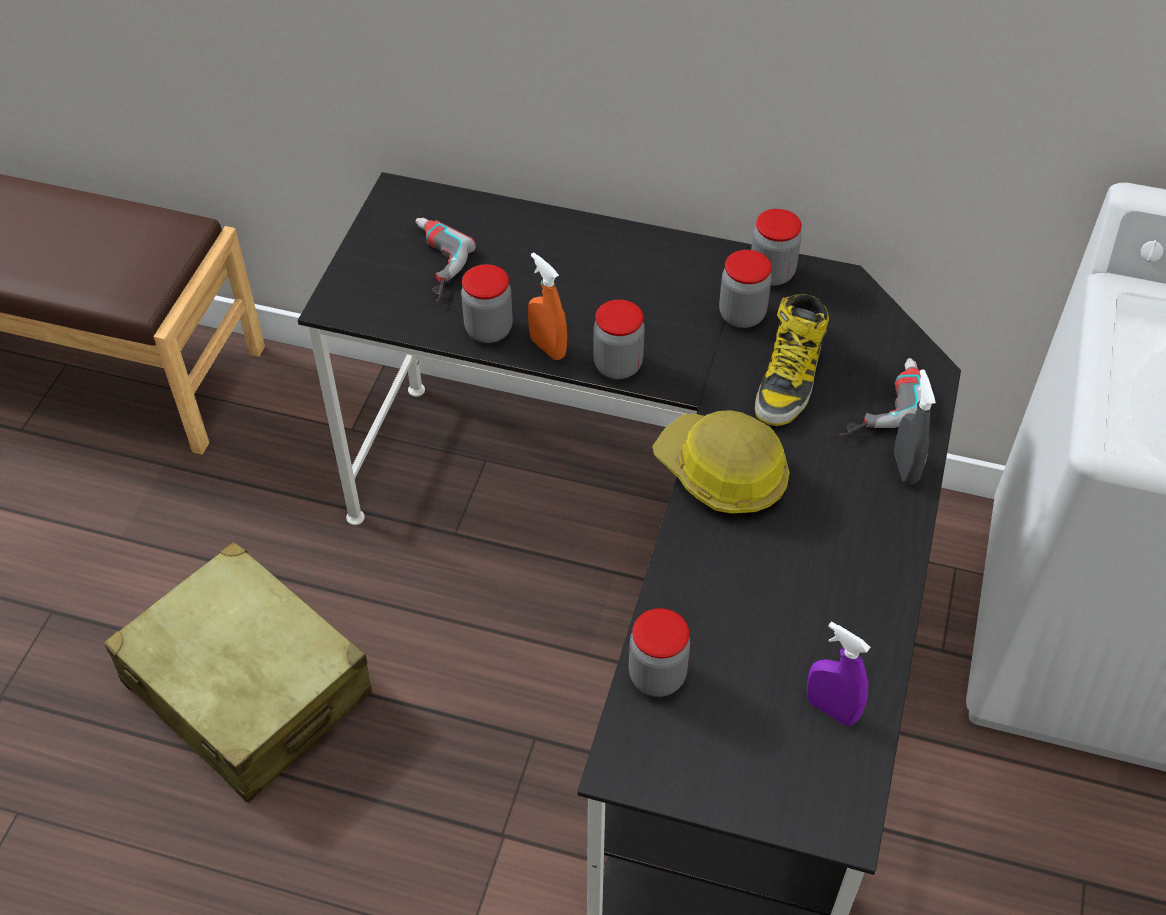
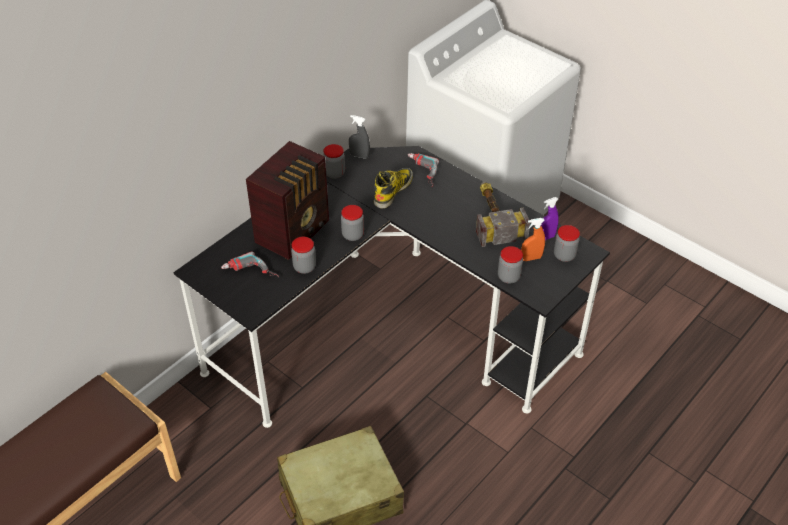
camera: 65 degrees left, 5 degrees down
orange spray bottle [528,252,567,360] -> orange spray bottle moved to [521,218,545,261]
hard hat [652,410,789,513] -> none
jar [719,250,772,328] -> jar moved to [554,225,580,262]
boot [755,294,829,426] -> boot turned 105 degrees counterclockwise [374,168,413,208]
grey spray bottle [894,369,936,485] -> grey spray bottle moved to [349,115,370,159]
none -> radio [246,141,329,260]
none -> hammer [476,182,530,247]

